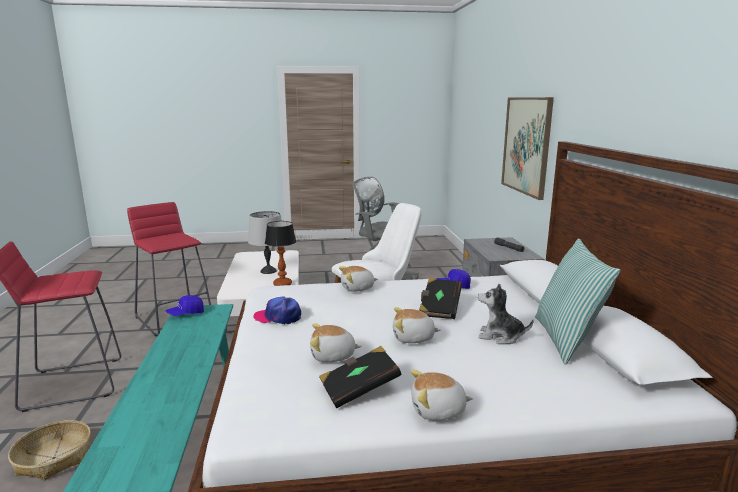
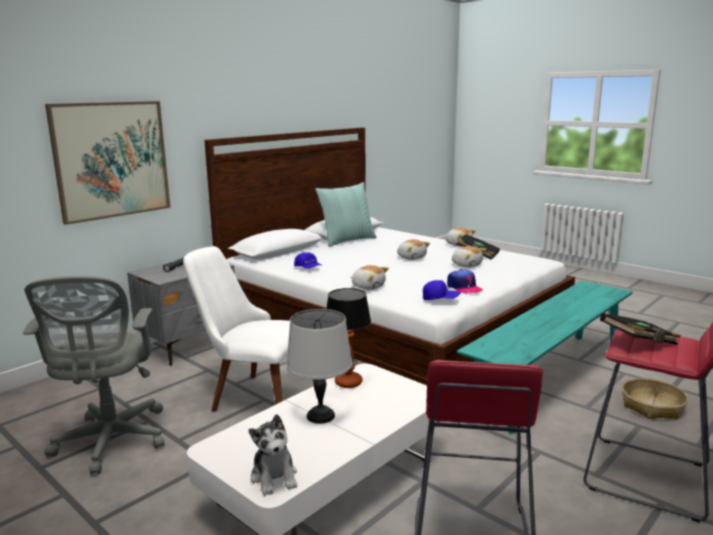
camera: 130 degrees left, 0 degrees up
blue cap [165,295,204,316] -> blue cap moved to [423,280,461,300]
black book [419,277,462,319] -> black book moved to [600,313,681,345]
plush toy [478,284,534,344] -> plush toy moved to [249,414,297,496]

